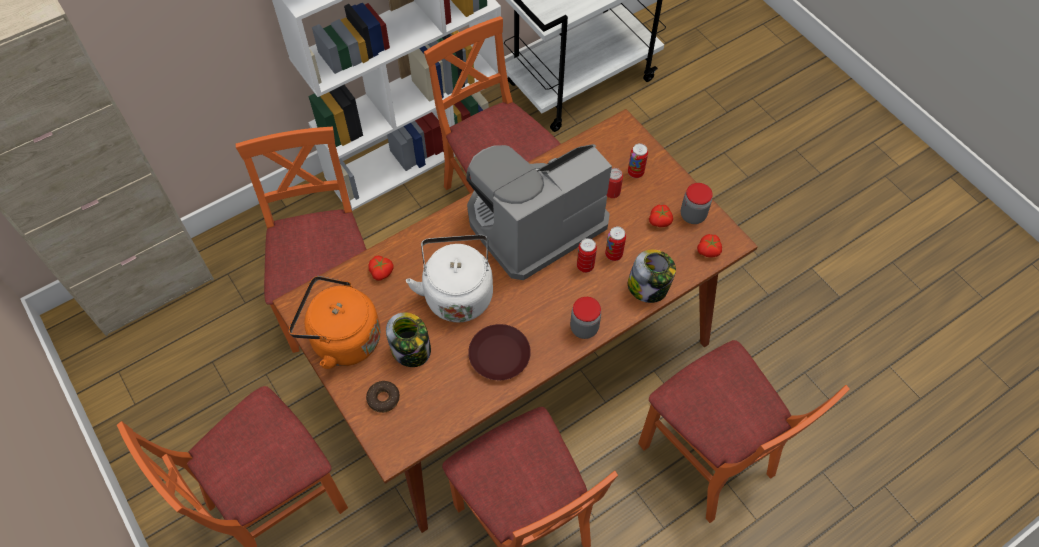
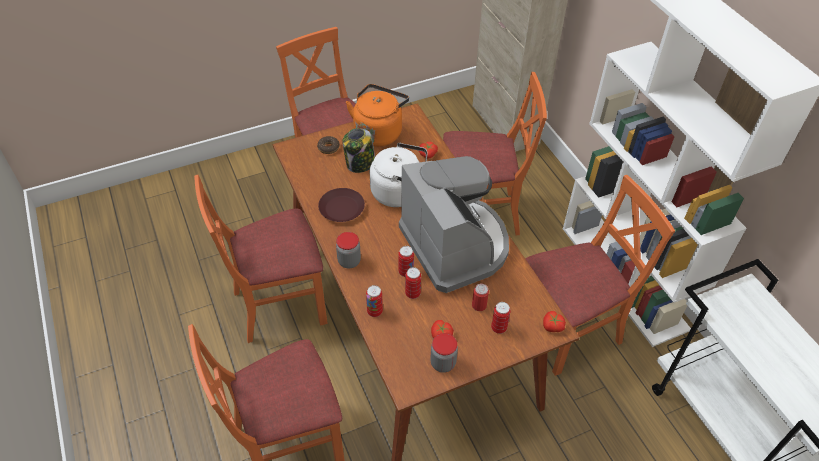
camera: 100 degrees right, 10 degrees down
jar [628,250,676,303] -> can [366,285,383,317]
tomato [697,234,722,258] -> tomato moved to [543,311,566,332]

